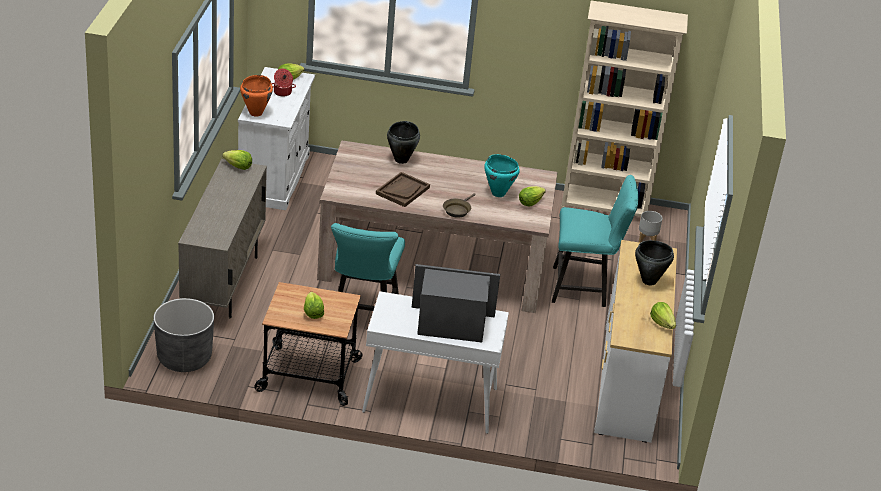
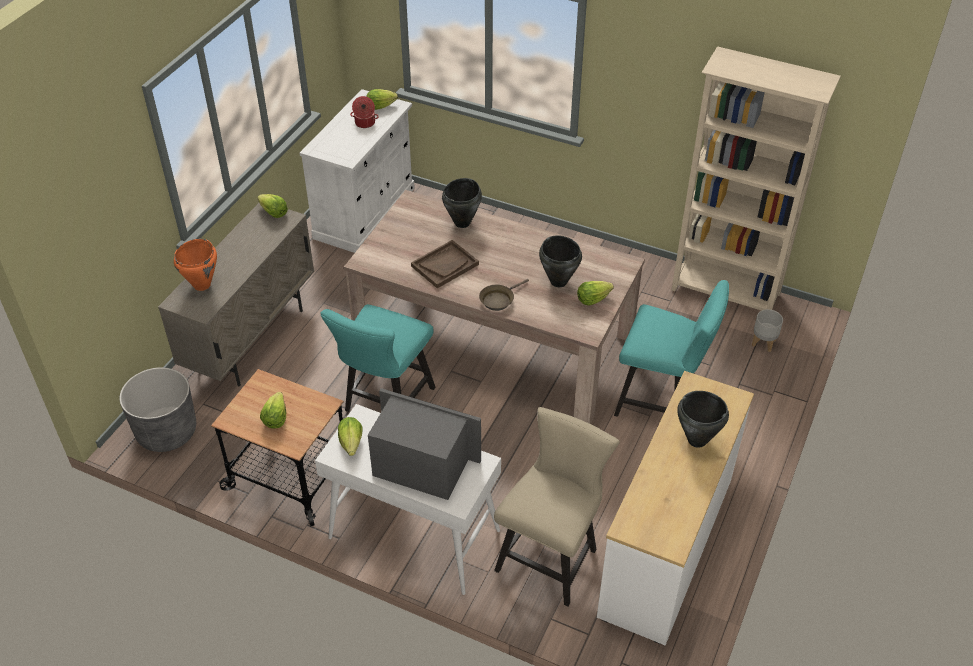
camera: 20 degrees right, 10 degrees up
orange cooking pot [240,75,273,116] -> orange cooking pot moved to [174,239,217,291]
turquoise cooking pot [484,154,520,197] -> black cooking pot [539,235,582,287]
lettuce [650,302,676,329] -> lettuce moved to [338,417,363,456]
none -> beige chair [494,407,620,607]

